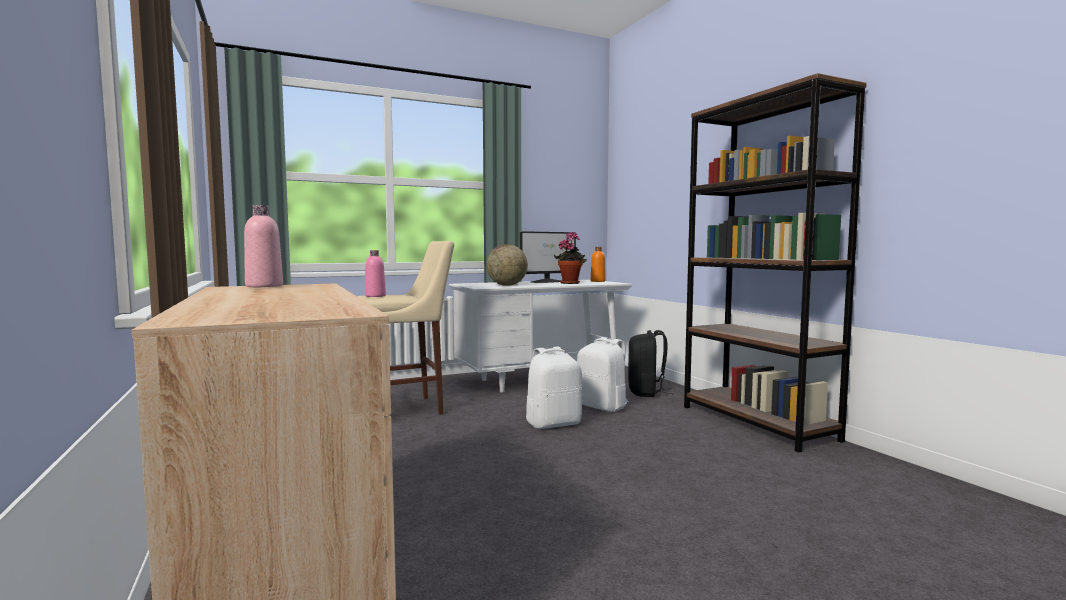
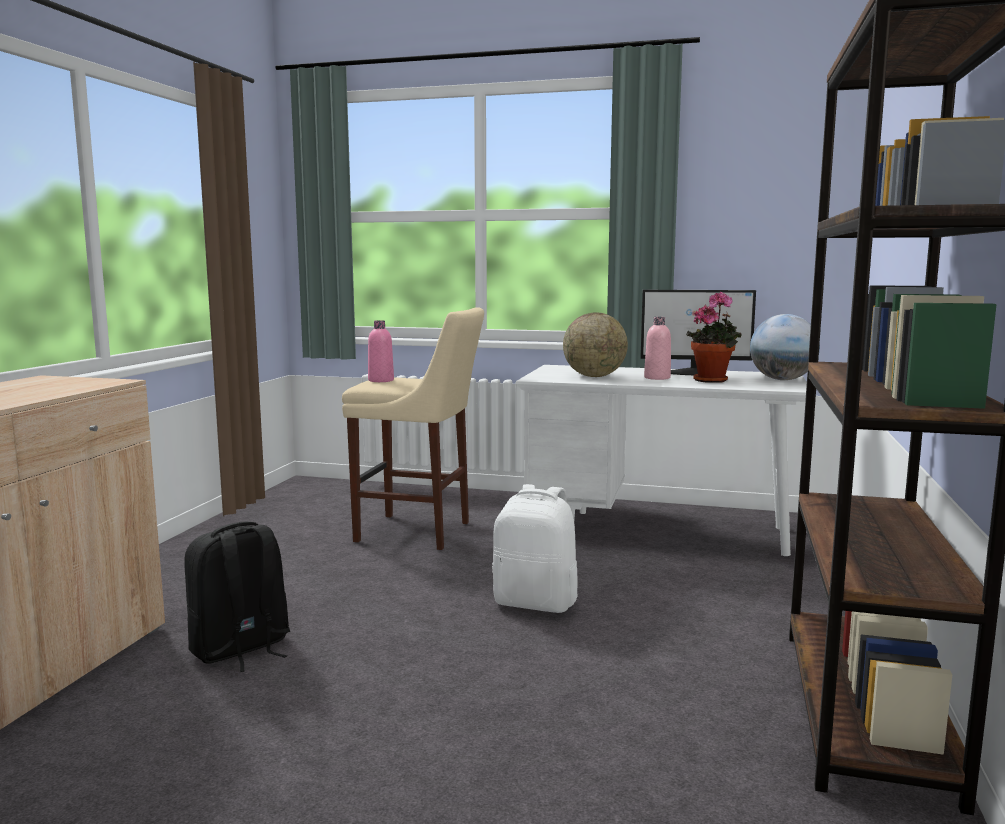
camera: 40 degrees right, 5 degrees up
pink bottle [244,205,283,287] -> pink bottle moved to [644,317,671,380]
white backpack [577,337,629,412] -> none
orange bottle [591,247,606,282] -> globe [750,314,820,380]
black backpack [628,330,673,397] -> black backpack moved to [184,522,290,672]

